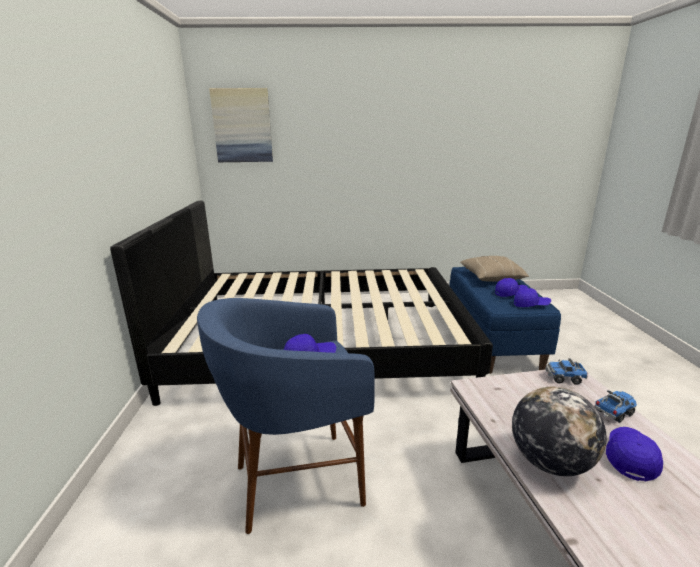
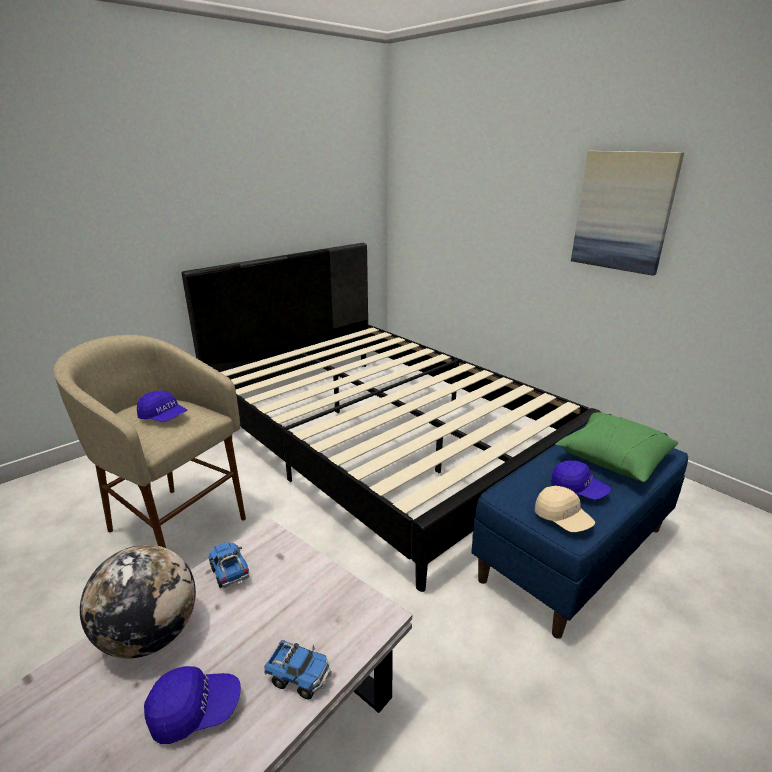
camera: 50 degrees right, 5 degrees up
blue stool [197,298,375,534] -> beige stool [53,335,246,548]
picture [209,88,273,162] -> picture moved to [571,151,684,276]
beige pillow [460,256,529,282] -> green pillow [555,412,678,482]
blue cap [514,288,551,307] -> beige cap [535,486,595,532]
toy truck [545,358,588,385] -> toy truck moved to [208,542,249,588]

